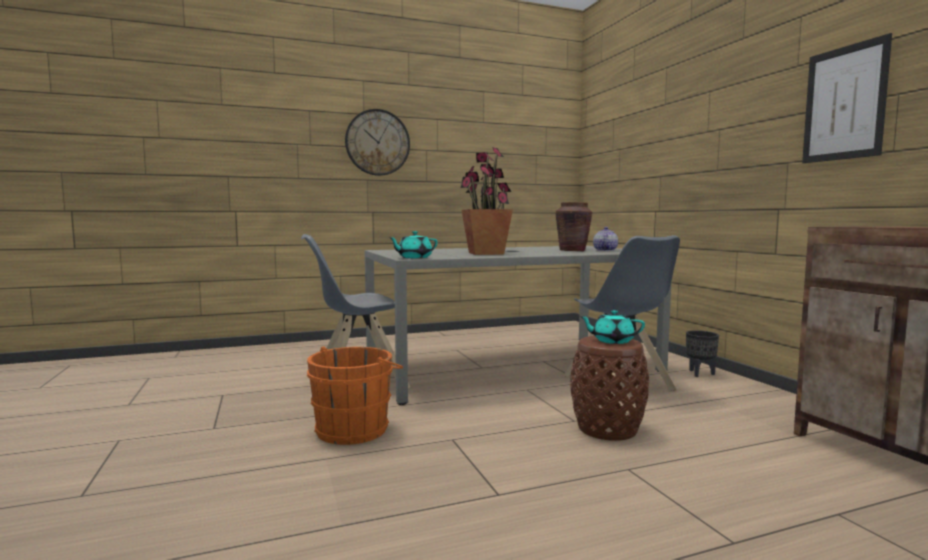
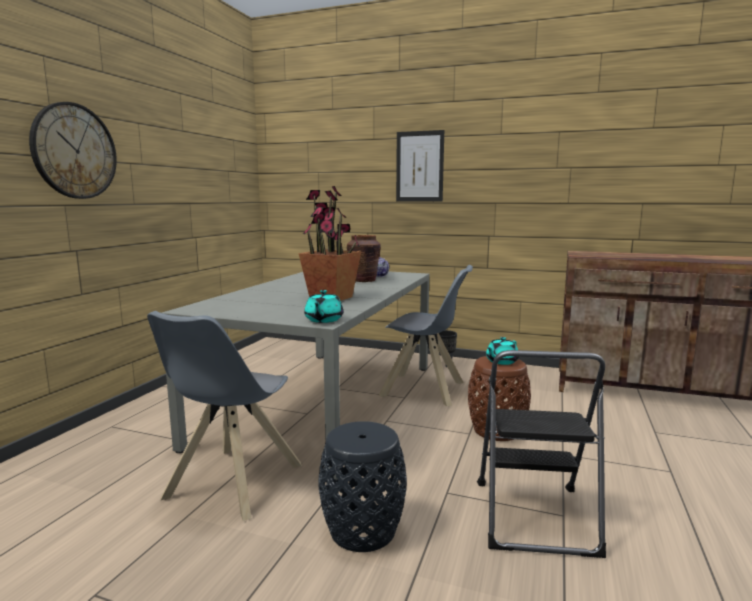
camera: 50 degrees left, 5 degrees up
orange bucket [307,346,403,445] -> black stool [318,421,407,552]
picture [802,33,892,163] -> picture moved to [396,130,444,202]
none -> black step ladder [477,350,606,558]

